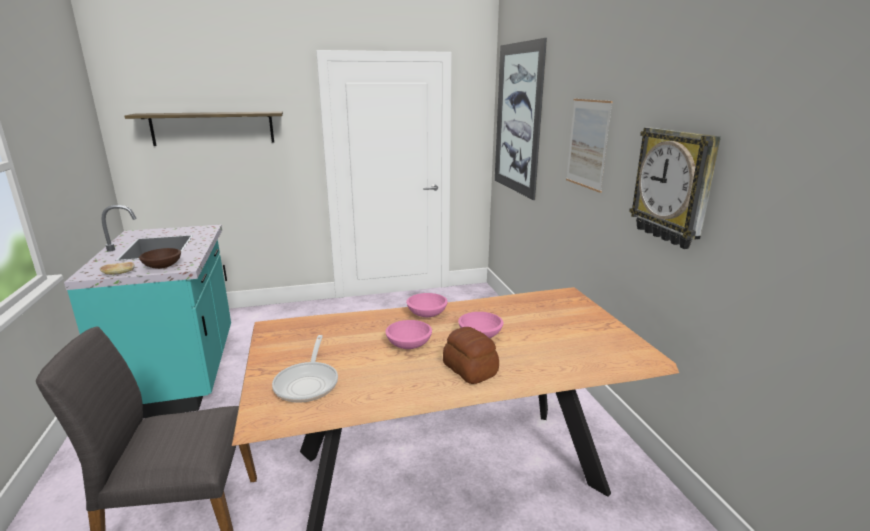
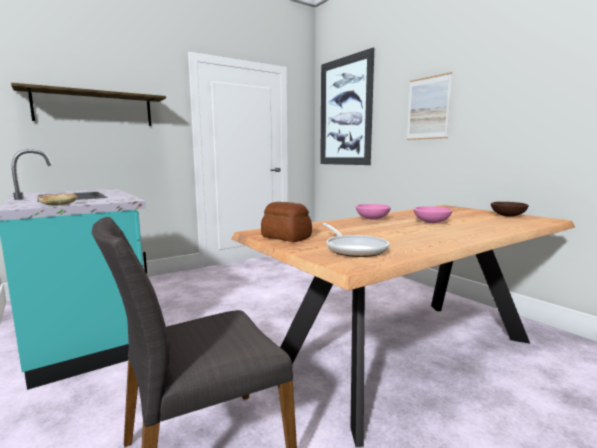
camera: 20 degrees left, 10 degrees down
brown bowl [139,248,181,269] -> brown bowl moved to [491,202,529,217]
pink bowl [385,320,432,349] -> none
bread [443,327,499,384] -> bread moved to [261,202,312,242]
wall clock [629,127,721,249] -> none

